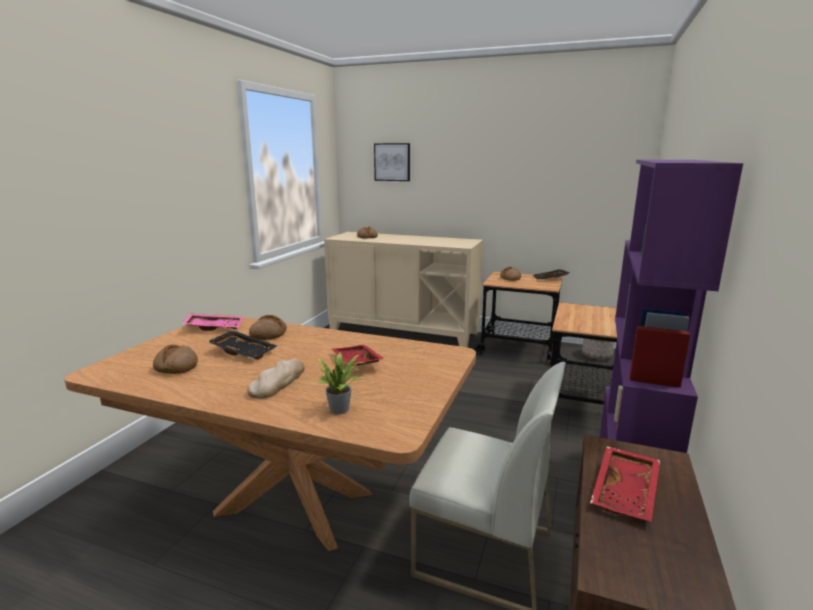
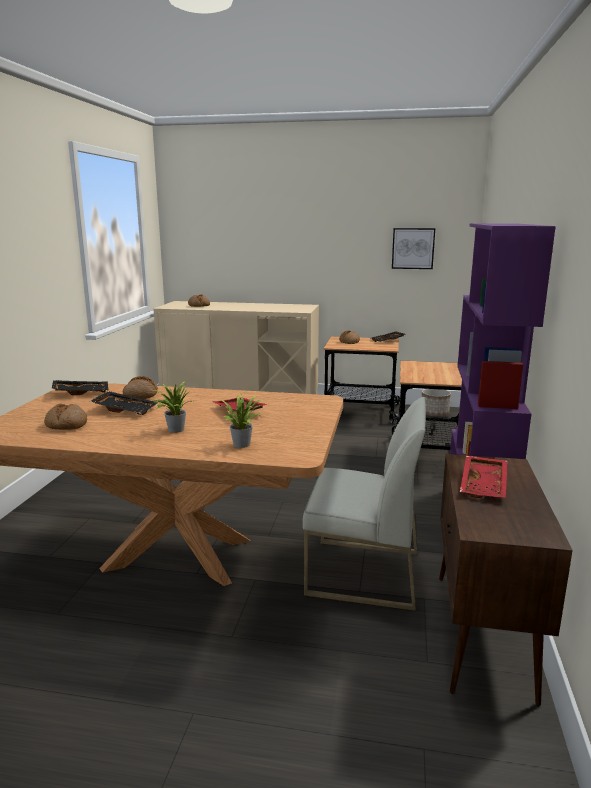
camera: 10 degrees left, 0 degrees up
pink tray [182,313,243,331] -> black tray [52,380,109,395]
bread [247,359,305,399] -> potted plant [153,381,193,433]
picture [374,143,410,181] -> picture moved to [392,228,435,269]

